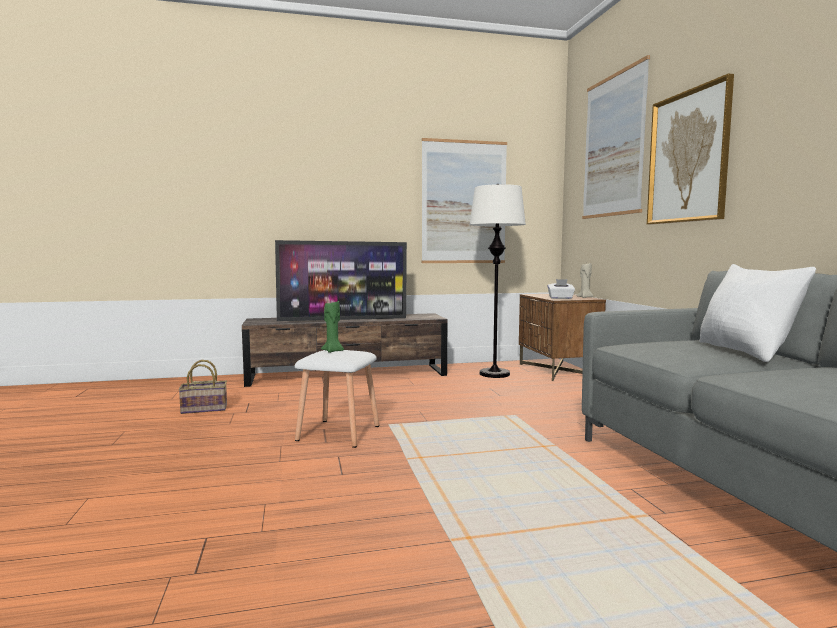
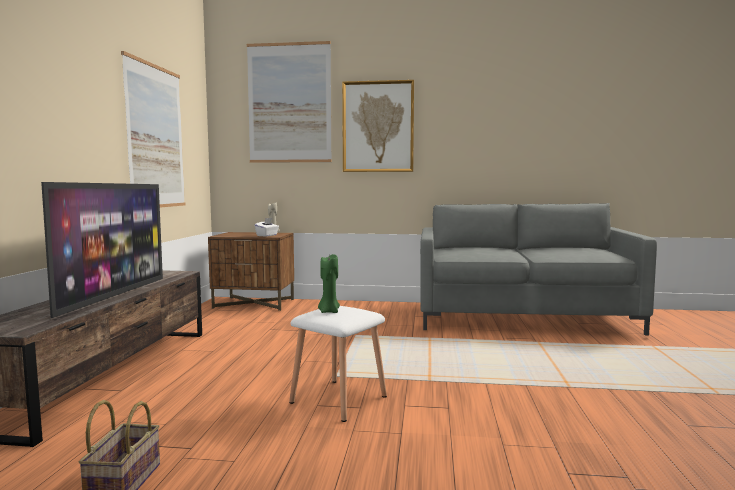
camera: 70 degrees left, 0 degrees up
white floor lamp [469,184,526,378] -> none
white pillow [699,264,816,362] -> none

